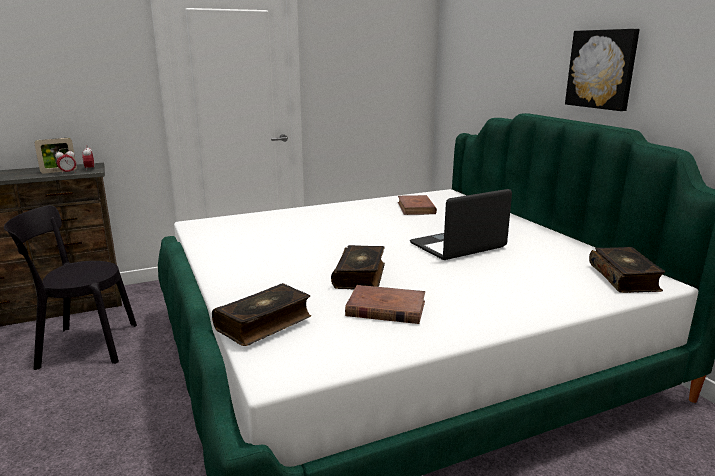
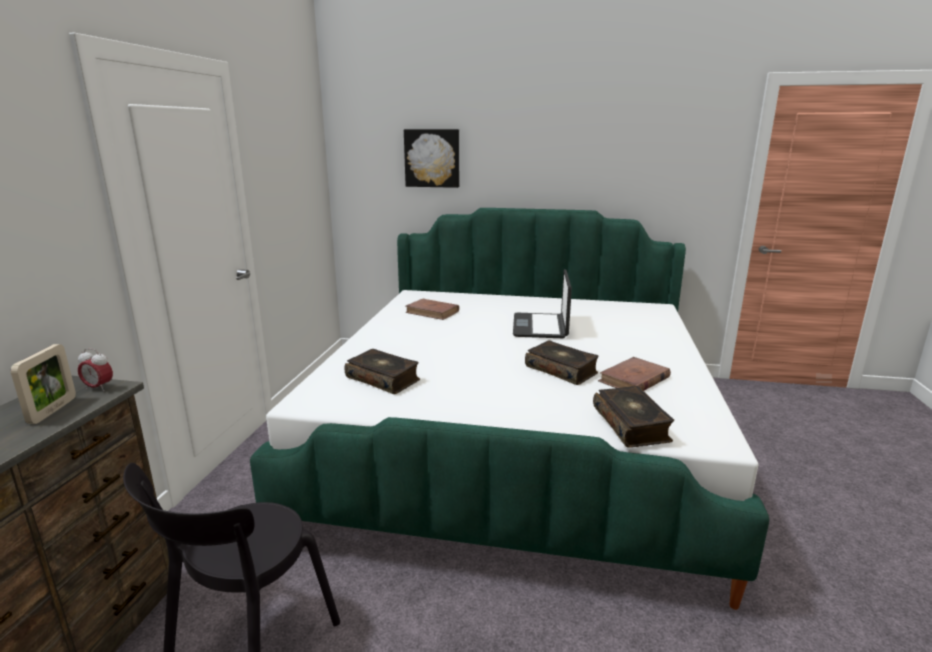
camera: 55 degrees left, 0 degrees up
alarm clock [55,148,76,173] -> none
picture [565,29,640,111] -> picture moved to [404,129,459,188]
book [589,247,665,293] -> book moved to [344,349,420,394]

